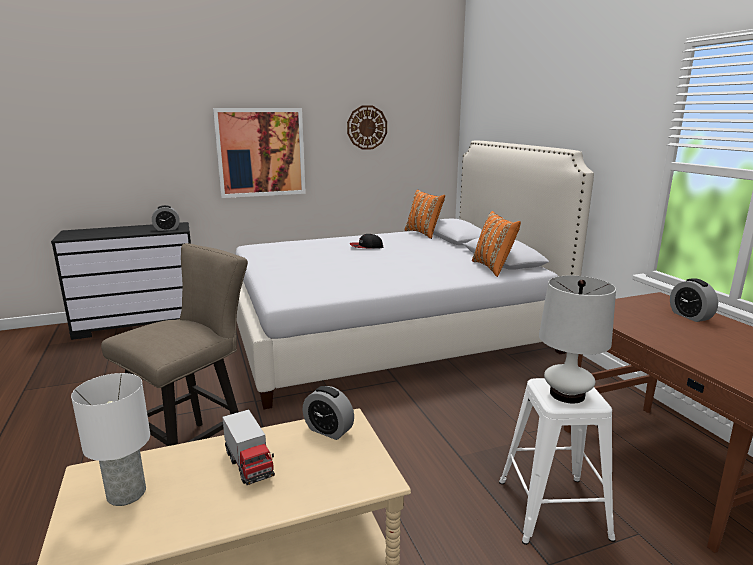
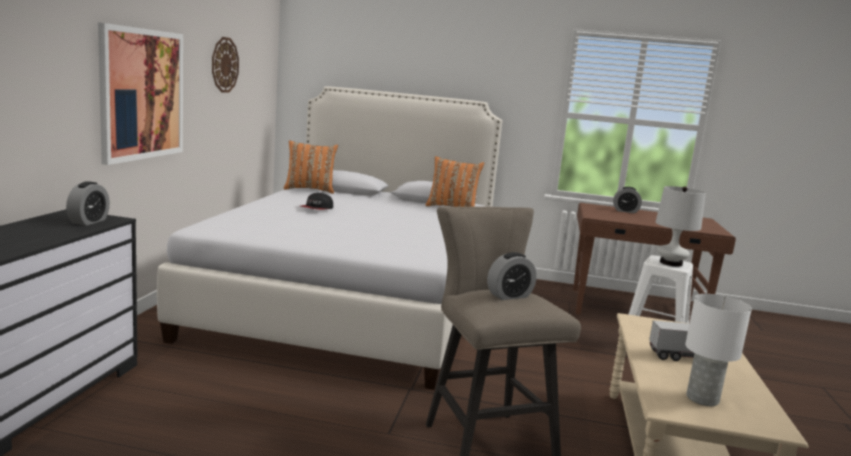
camera: 60 degrees left, 5 degrees down
alarm clock [303,386,354,440] -> alarm clock moved to [487,252,537,300]

